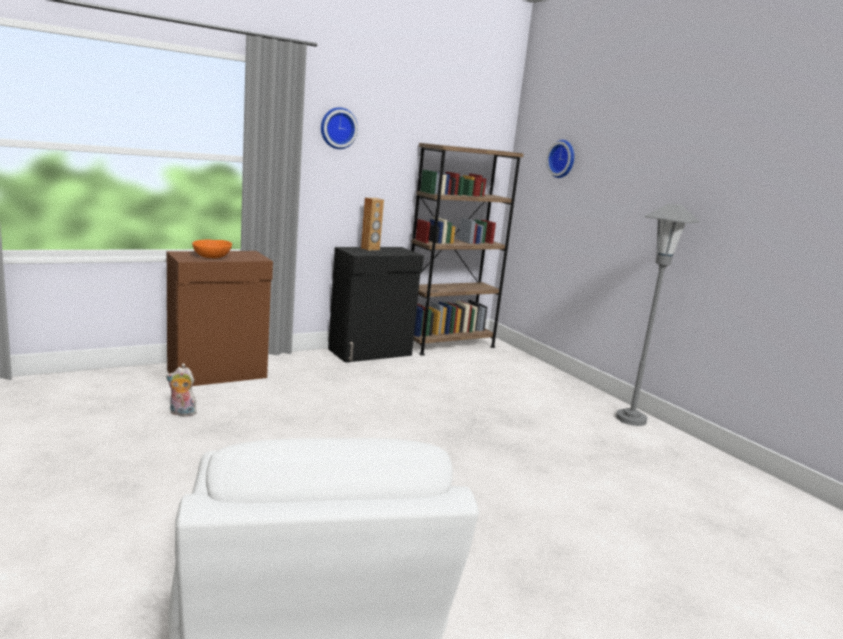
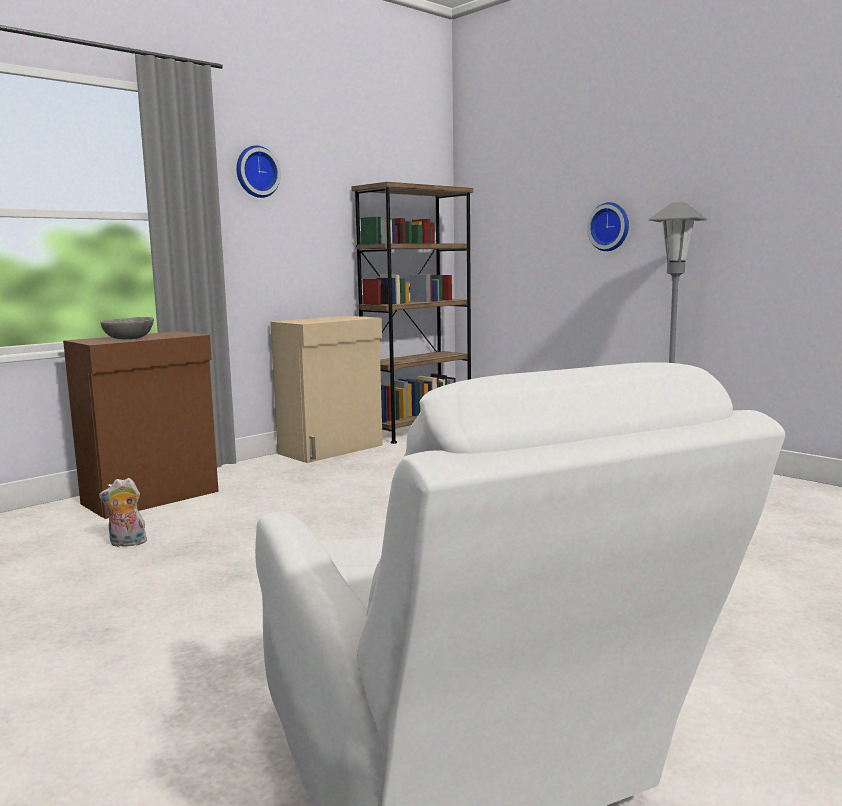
camera: 10 degrees left, 5 degrees down
orange bowl [192,239,232,258] -> grey bowl [100,317,154,339]
black cabinet [328,247,424,363] -> beige cabinet [270,316,383,463]
brown speaker [361,198,384,251] -> none
wall clock [546,140,574,178] -> wall clock moved to [587,202,629,251]

